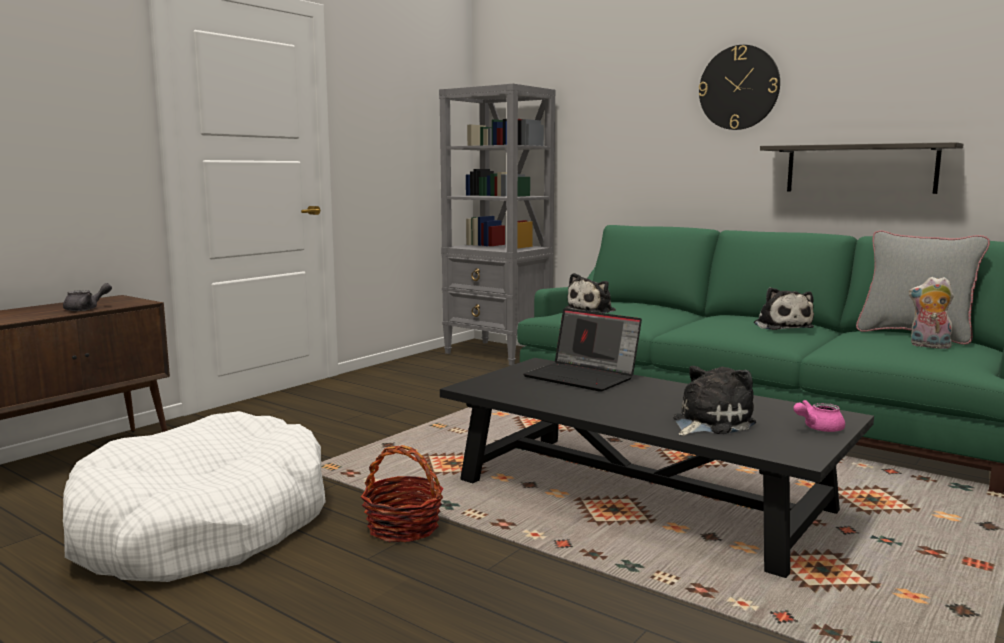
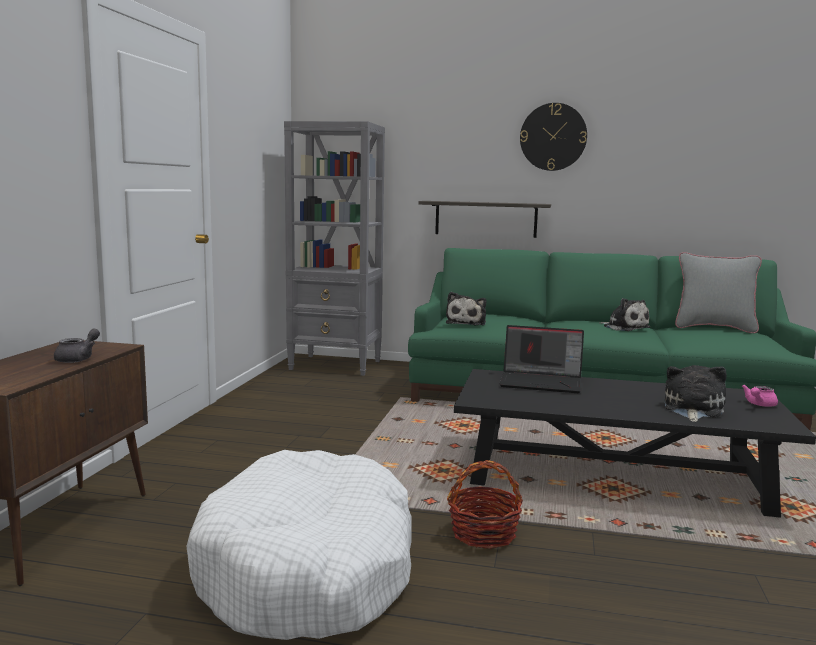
camera: 25 degrees left, 0 degrees up
shelf [760,142,963,194] -> shelf moved to [418,201,551,238]
plush toy [909,277,954,349] -> none

